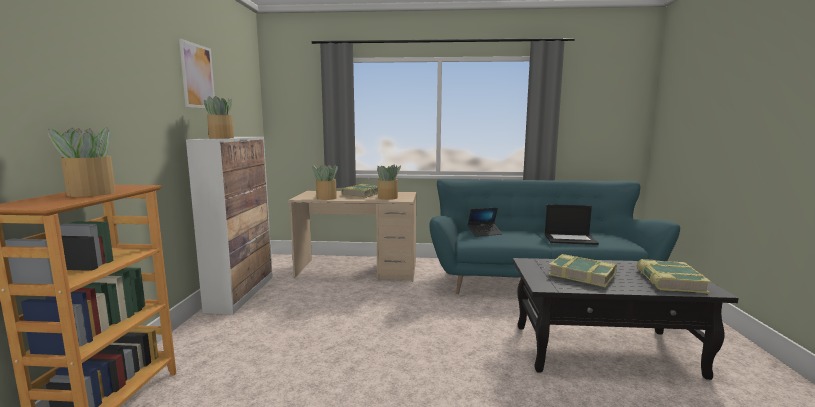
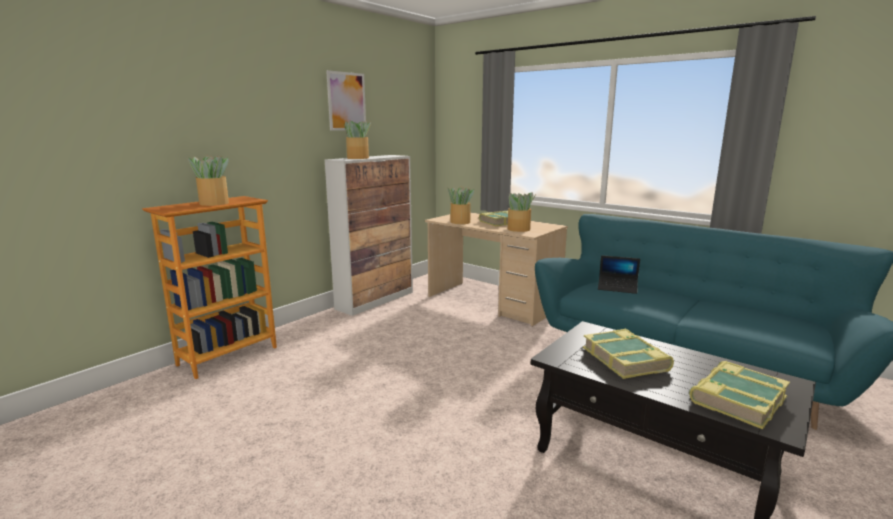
camera: 35 degrees right, 5 degrees up
laptop [545,204,599,245] -> none

